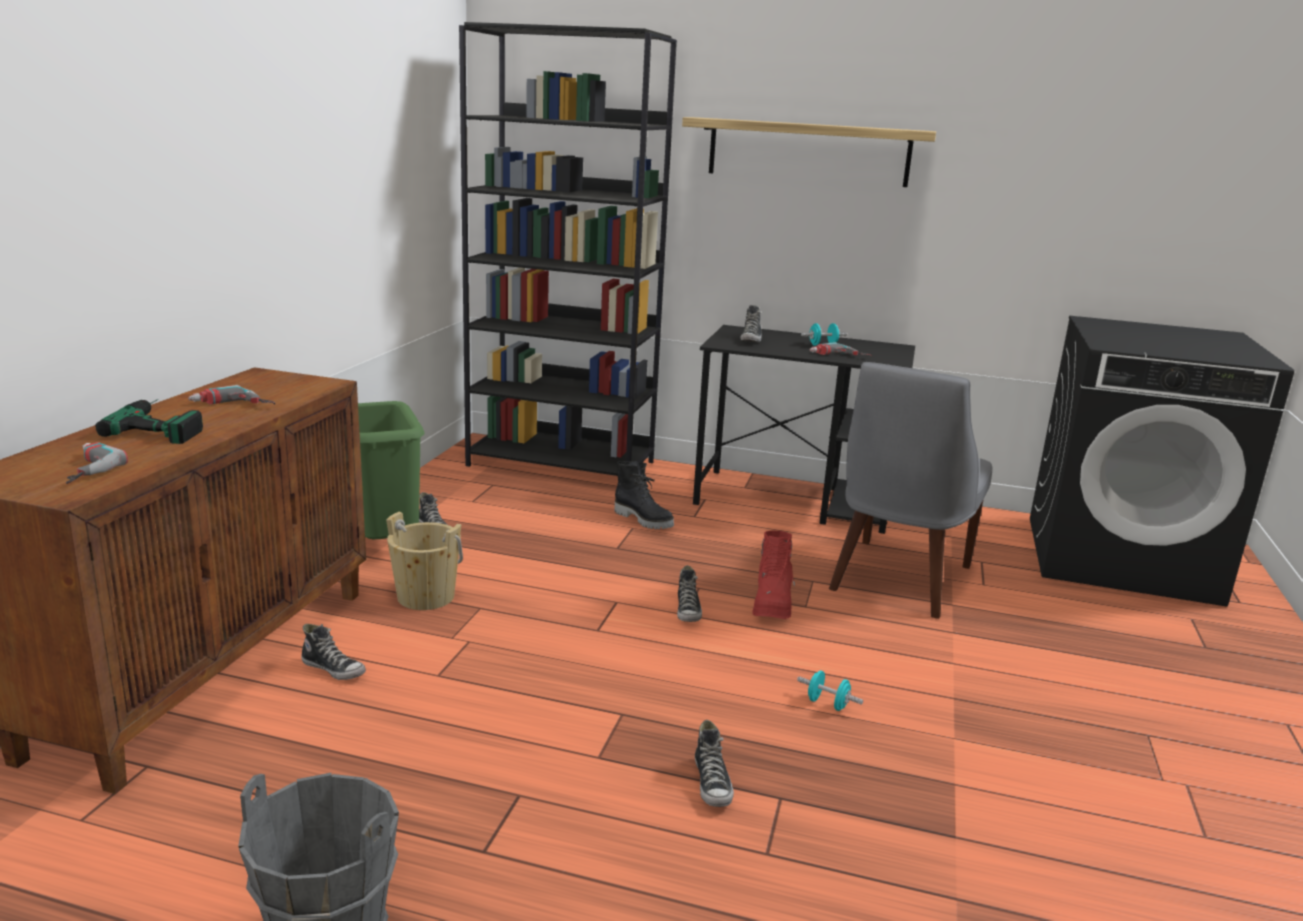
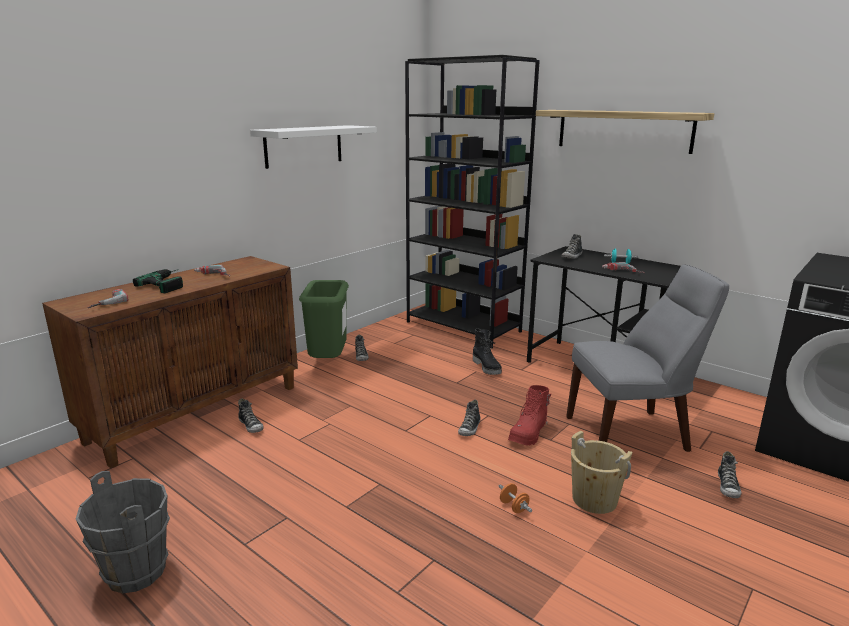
camera: 25 degrees right, 0 degrees up
beige bucket [386,512,463,610] -> beige bucket moved to [571,431,632,514]
shoe [695,720,734,807] -> shoe moved to [718,451,741,498]
turquoise dumbbell [797,670,863,711] -> orange dumbbell [498,483,532,513]
grey chair [829,362,993,619] -> grey chair turned 150 degrees counterclockwise [566,264,729,452]
none -> white shelf [250,125,377,169]

